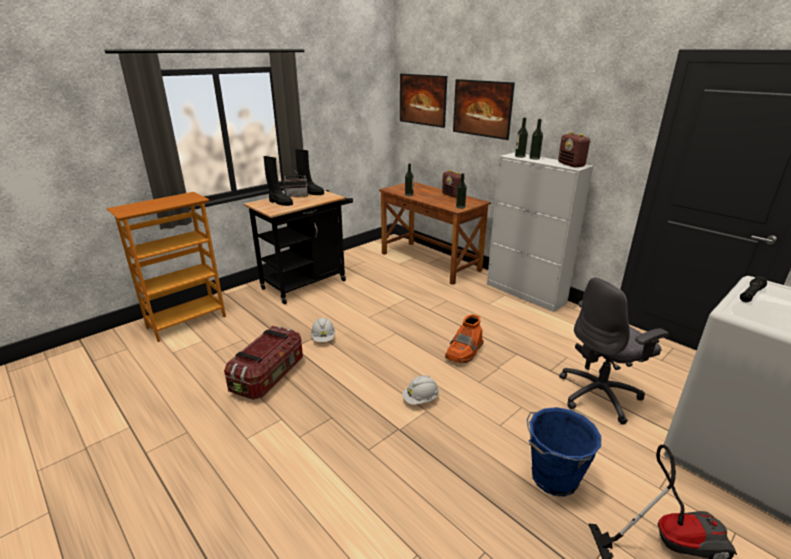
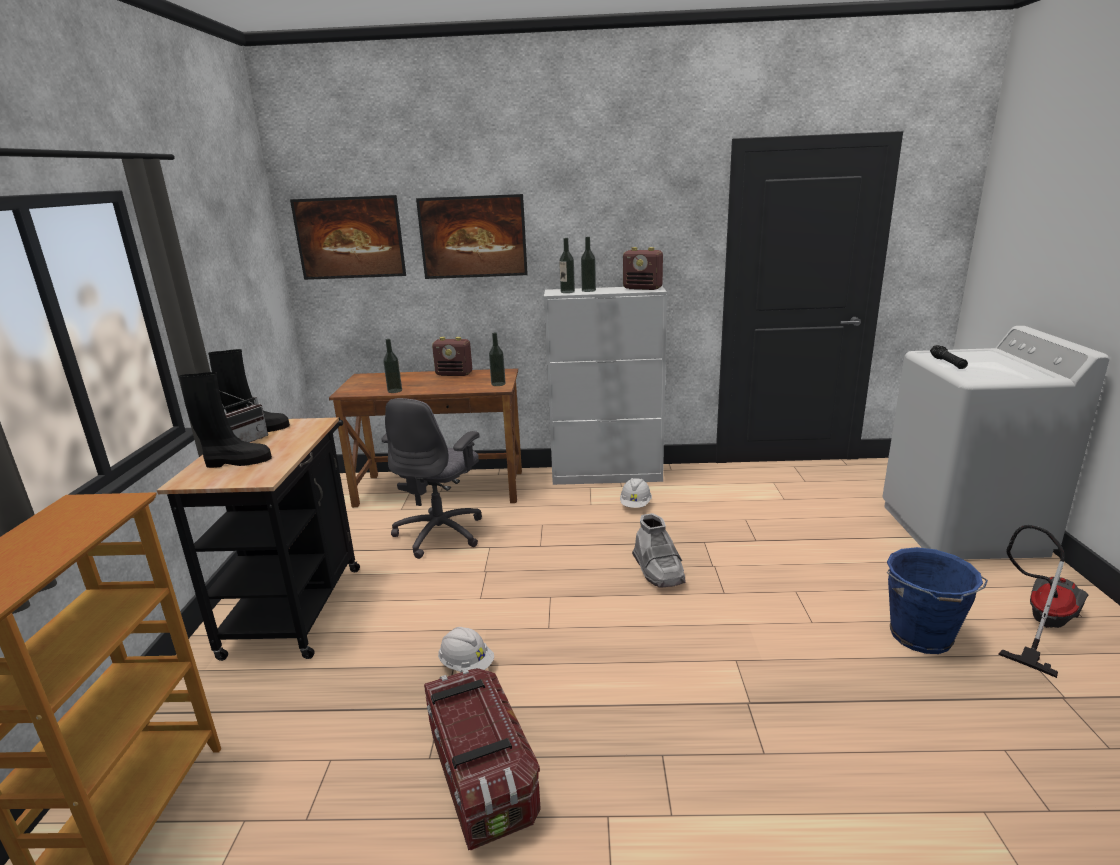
camera: 45 degrees left, 5 degrees down
white hard hat [402,375,439,405] -> white hard hat moved to [620,478,652,508]
orange boot [445,314,484,363] -> grey boot [632,513,685,588]
grey office chair [559,277,669,425] -> grey office chair moved to [381,398,482,559]

